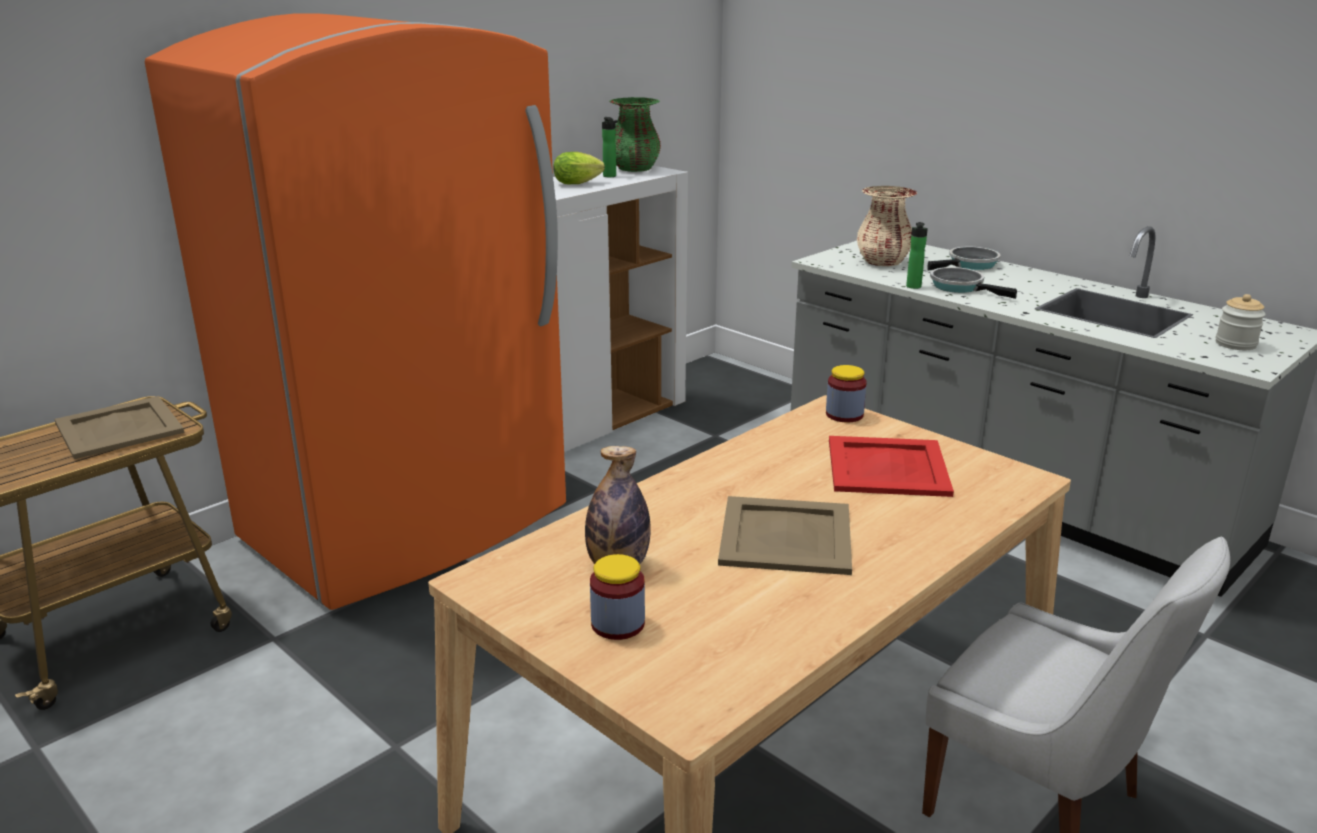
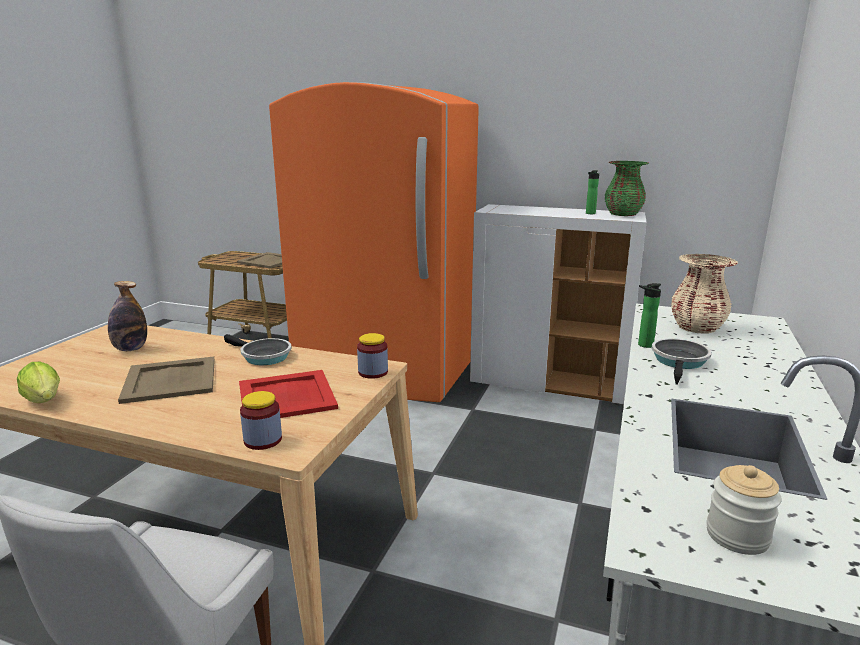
camera: 65 degrees right, 5 degrees down
lettuce [553,152,605,184] -> lettuce moved to [17,362,60,403]
jar [590,554,645,640] -> jar moved to [240,391,282,450]
frying pan [927,247,1001,271] -> frying pan moved to [224,334,292,365]

